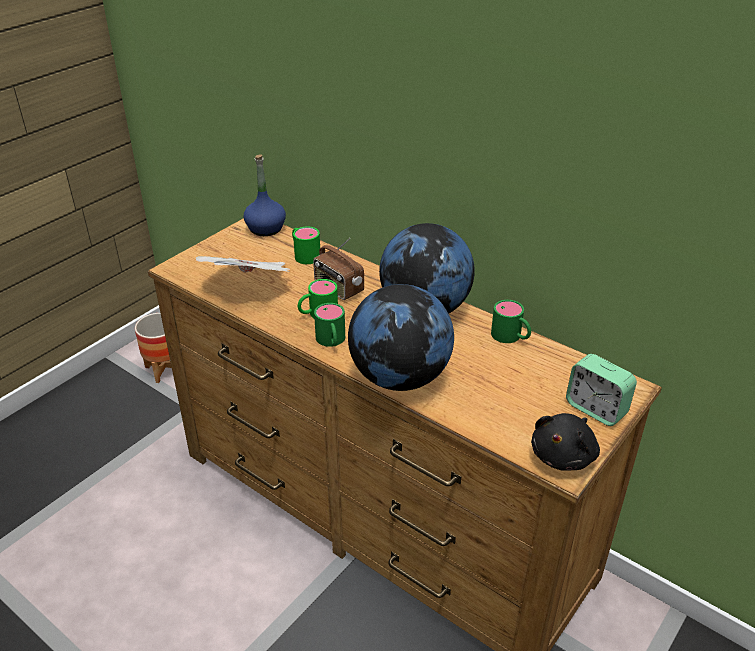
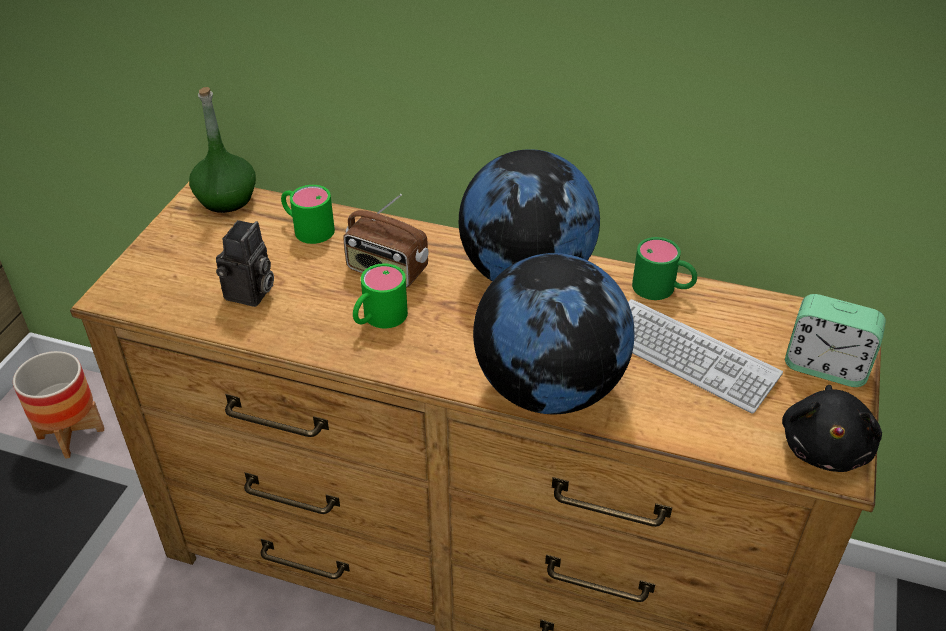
camera: 20 degrees left, 5 degrees up
newspaper [196,256,290,273] -> camera [216,220,274,307]
blue bottle [244,154,286,236] -> green bottle [189,87,256,213]
green mug [314,303,345,347] -> none
none -> keyboard [628,299,783,414]

